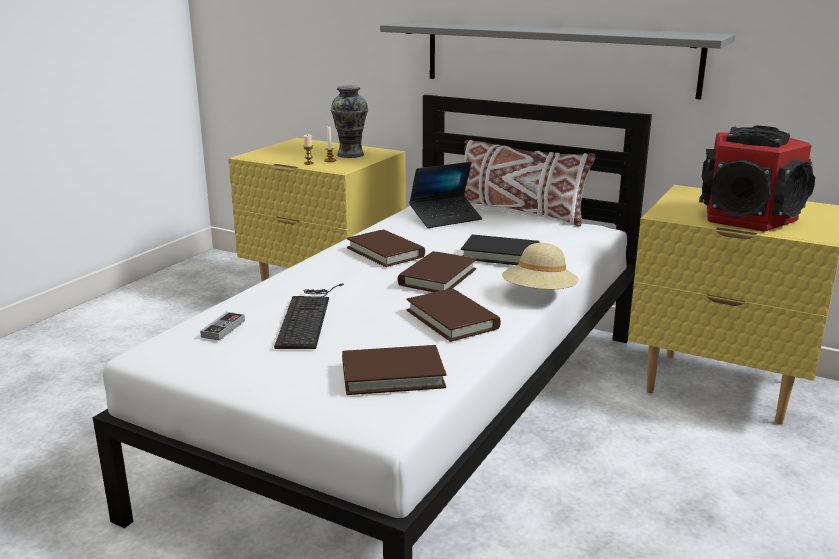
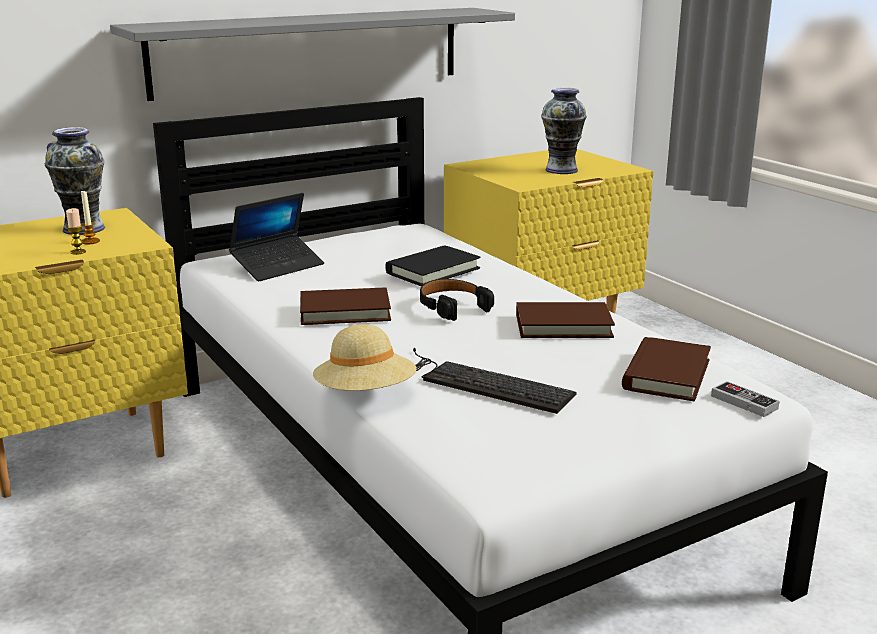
camera: 60 degrees left, 0 degrees up
game controller [200,312,245,341] -> game controller moved to [711,381,780,417]
brown book [398,251,477,292] -> black headphones [420,279,494,321]
laptop [409,162,482,228] -> laptop turned 45 degrees clockwise [229,193,324,282]
white pillow [464,140,596,227] -> none
beige hat [502,243,579,289] -> beige hat moved to [313,324,417,391]
speaker [699,125,815,232] -> vase [541,87,587,174]

